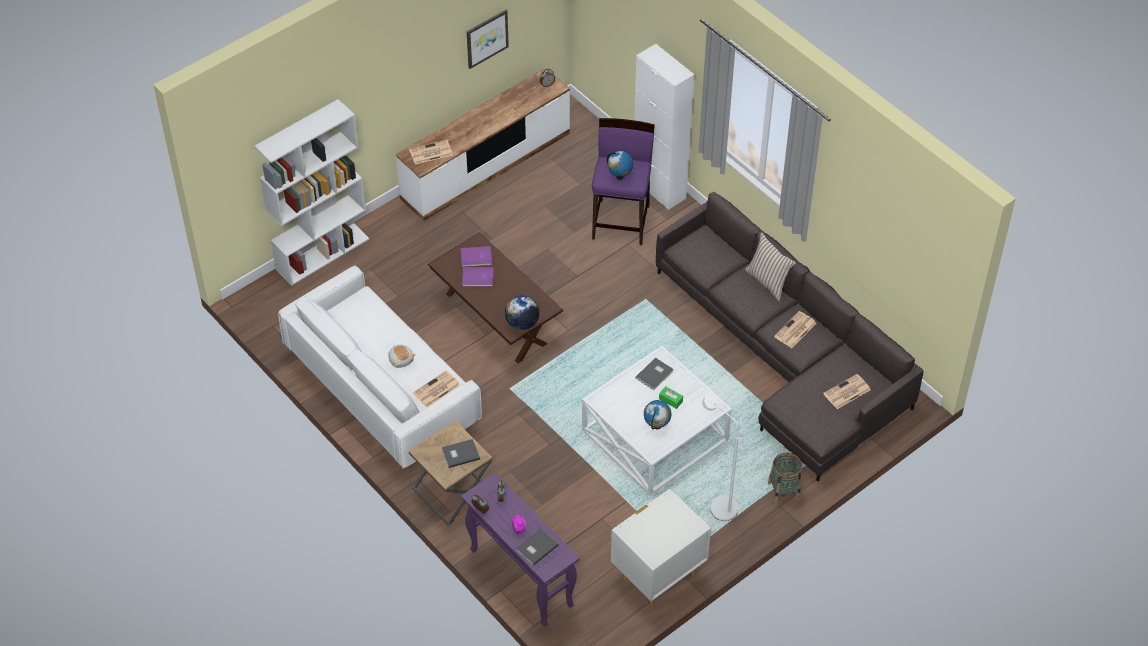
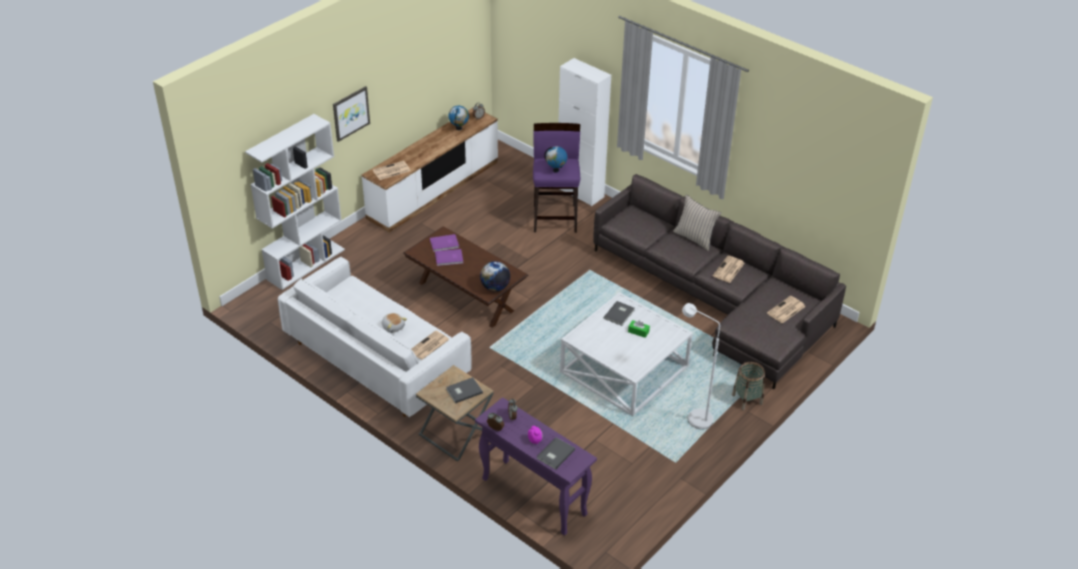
camera: 10 degrees left, 10 degrees down
picture [467,10,509,69] -> picture moved to [333,86,370,142]
white nightstand [611,489,711,606] -> none
globe [644,400,671,429] -> globe moved to [449,106,469,130]

